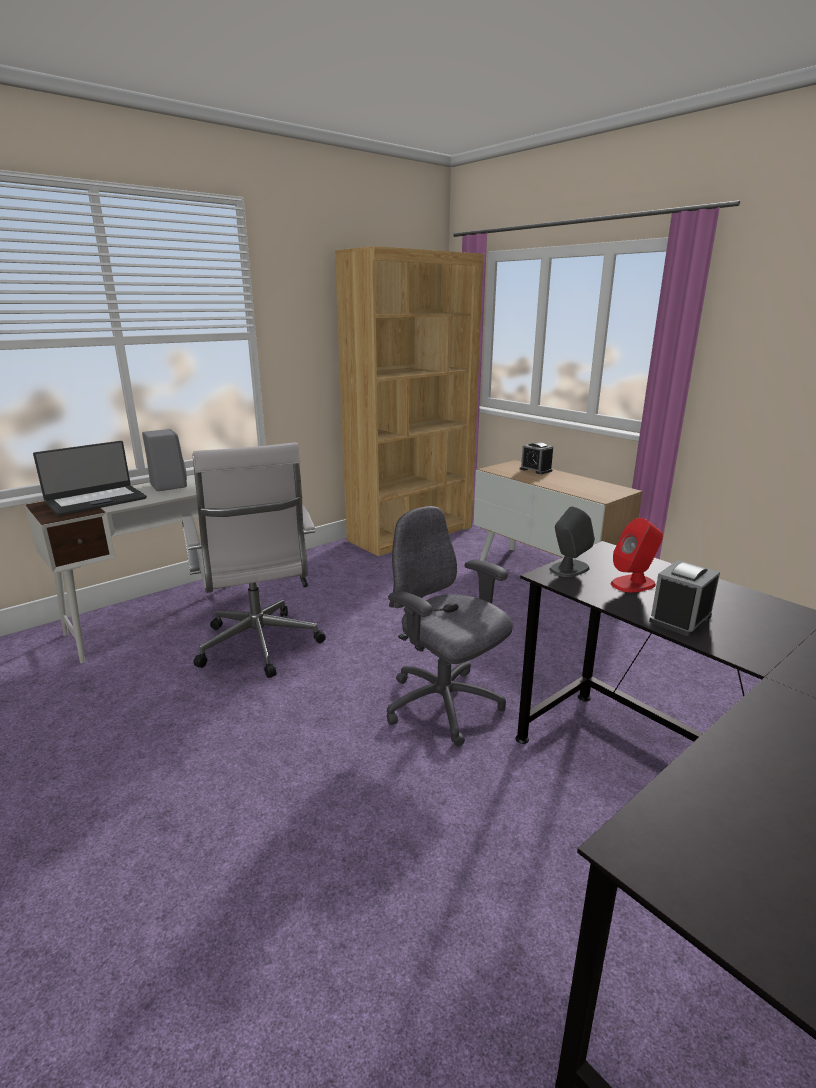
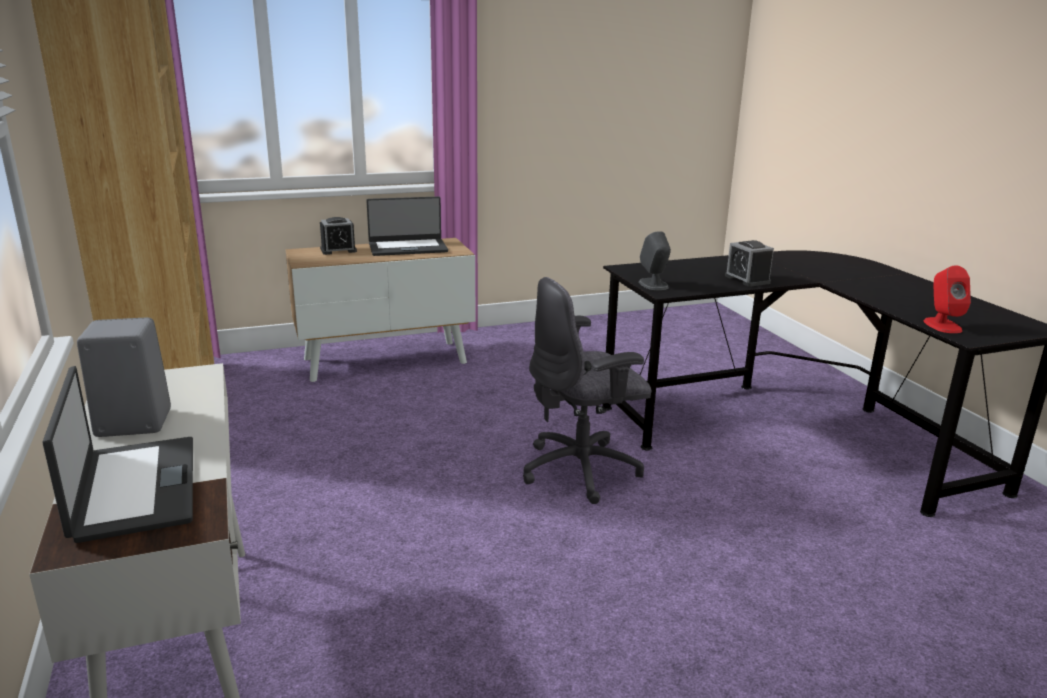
camera: 70 degrees left, 0 degrees up
white office chair [182,442,326,678] -> none
red speaker [611,518,663,592] -> red speaker moved to [924,265,971,333]
none -> laptop [366,196,448,256]

